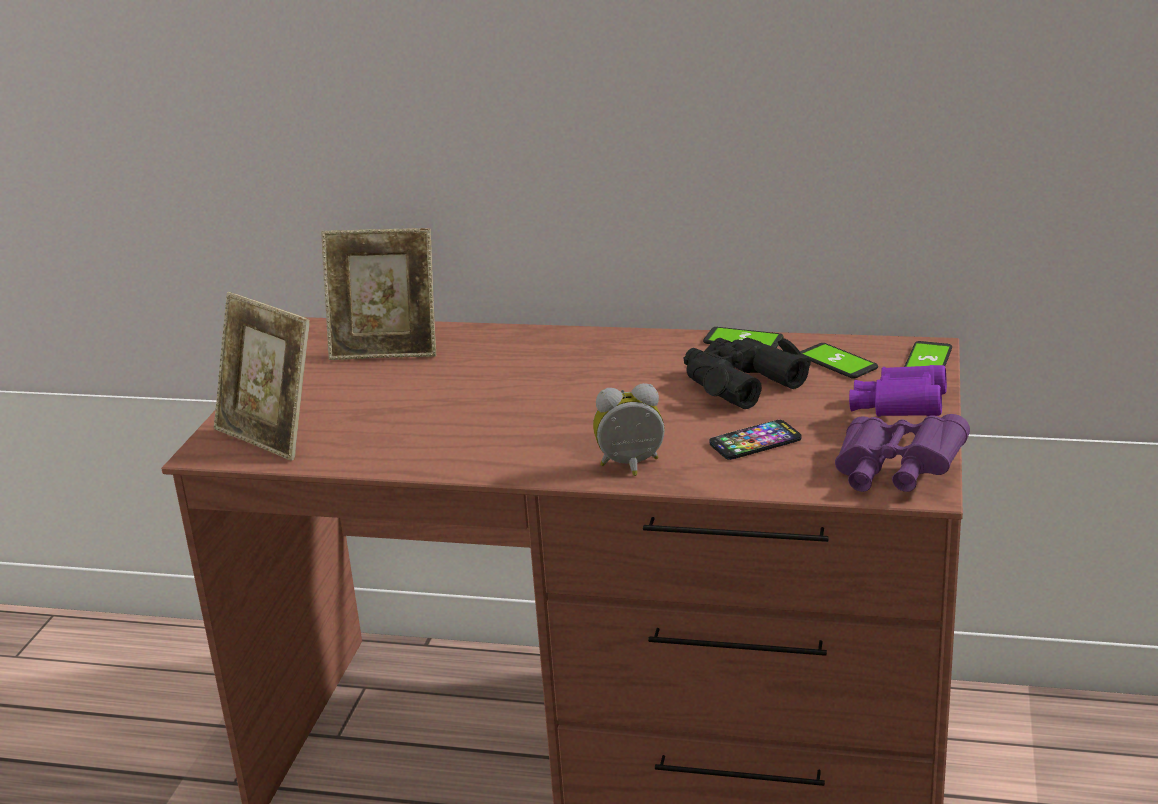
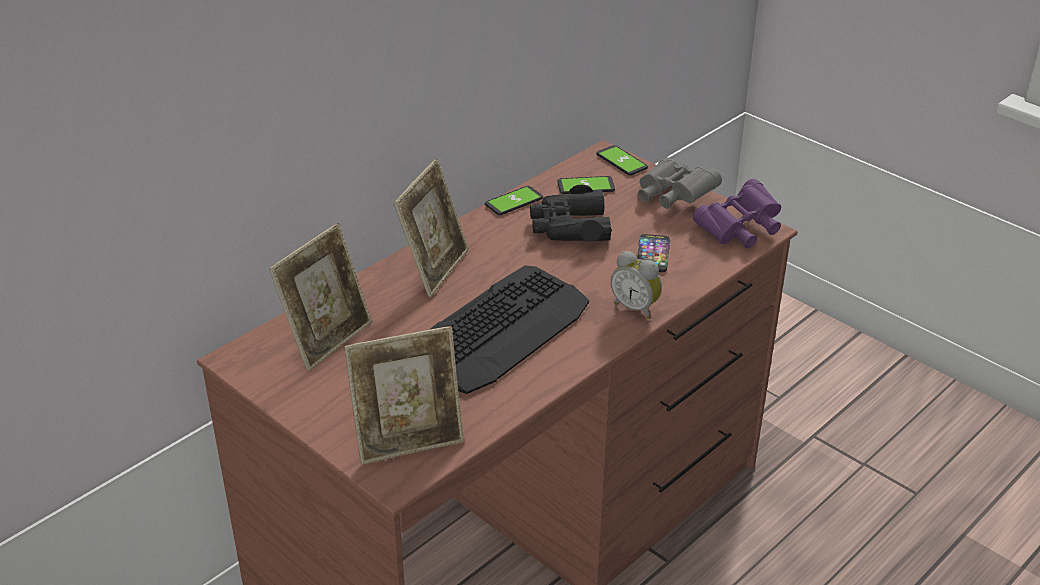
camera: 60 degrees left, 10 degrees up
alarm clock [593,383,665,476] -> alarm clock turned 75 degrees counterclockwise [611,251,662,319]
purple binoculars [849,365,947,417] -> grey binoculars [638,157,722,209]
none -> picture frame [394,159,469,297]
none -> keyboard [429,265,589,394]

